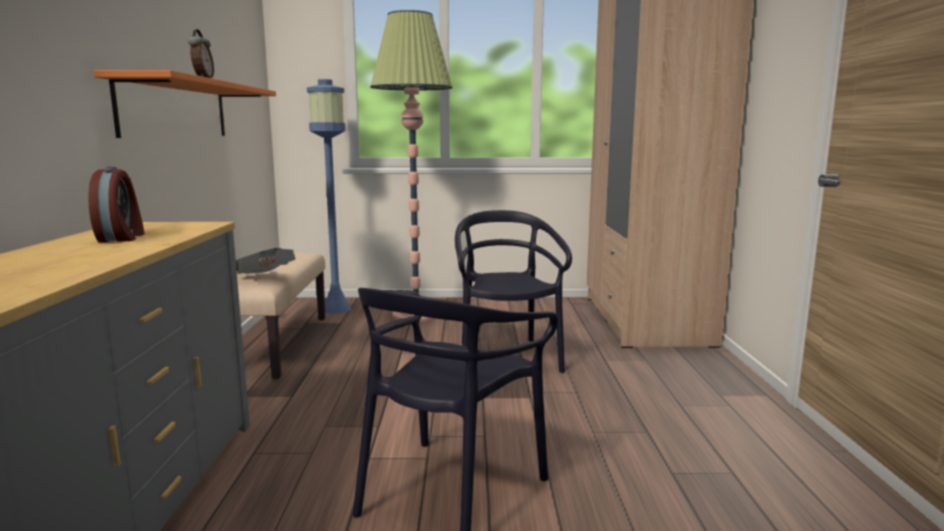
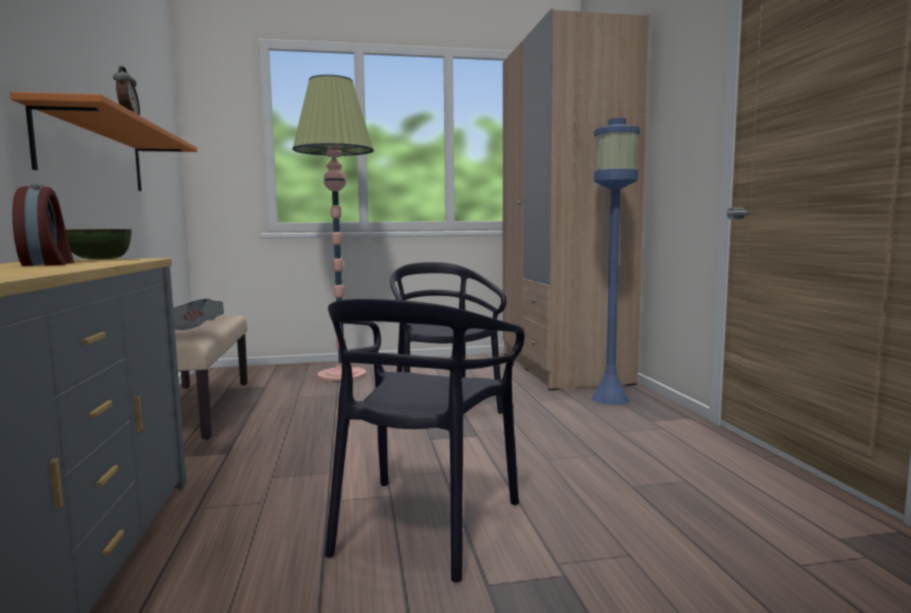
camera: 10 degrees left, 5 degrees down
blue floor lamp [307,79,352,314] -> blue floor lamp moved to [591,118,640,405]
none -> bowl [66,229,132,260]

